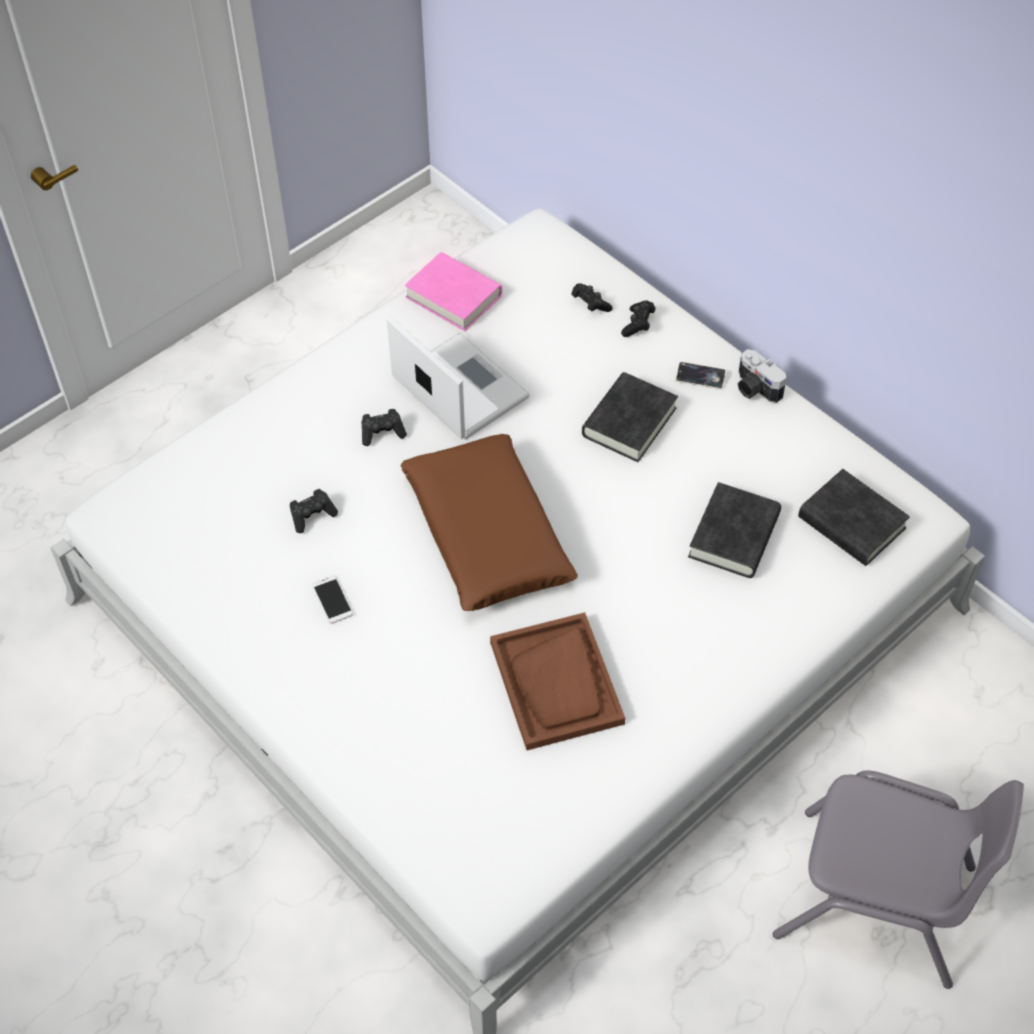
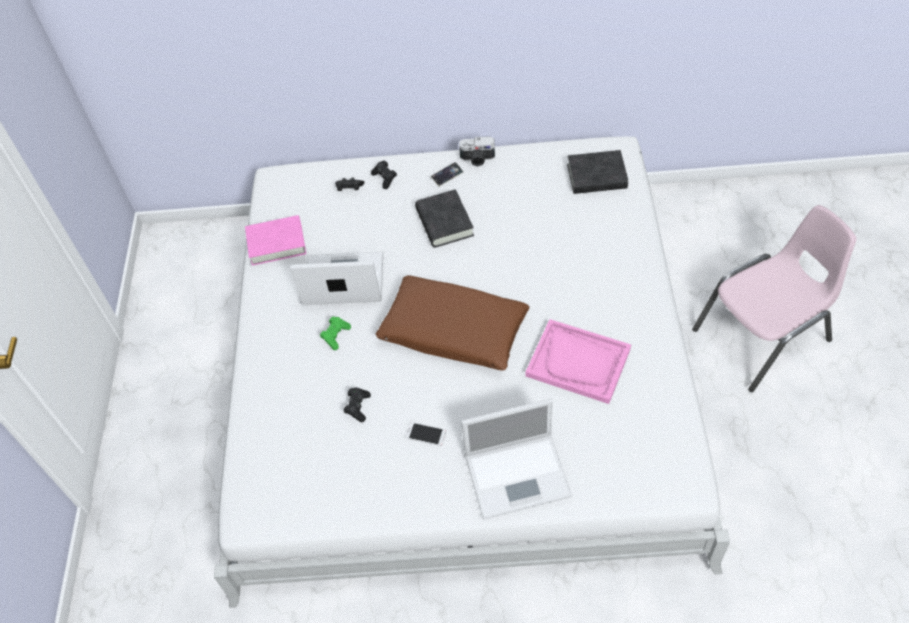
camera: 45 degrees left, 0 degrees up
black game controller [361,409,407,446] -> green game controller [320,316,351,350]
brown tray [490,612,625,750] -> pink tray [526,319,631,404]
black book [688,482,781,578] -> none
grey chair [773,771,1024,989] -> pink chair [692,205,857,392]
none -> laptop [461,399,572,519]

